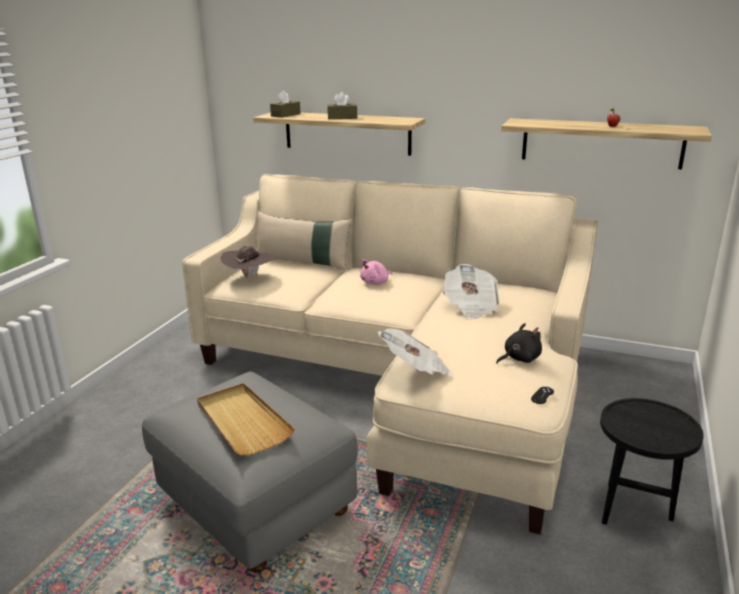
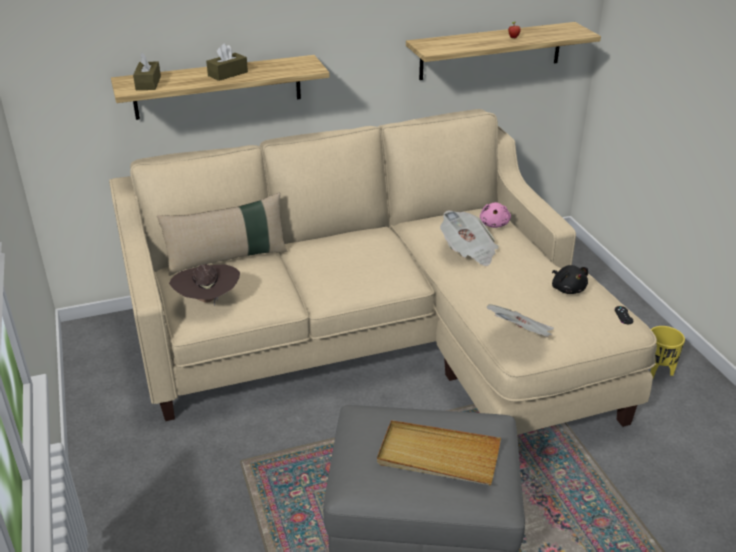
camera: 40 degrees left, 10 degrees up
pink plush toy [360,259,393,285] -> pink plush toy moved to [480,202,511,228]
black plush toy [496,323,542,364] -> black plush toy turned 135 degrees clockwise [552,265,588,294]
black side table [600,398,704,525] -> yellow planter [651,326,685,379]

